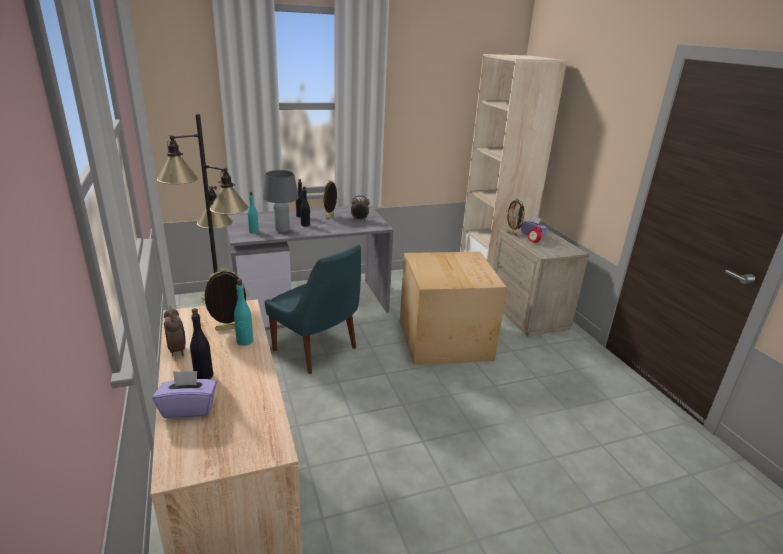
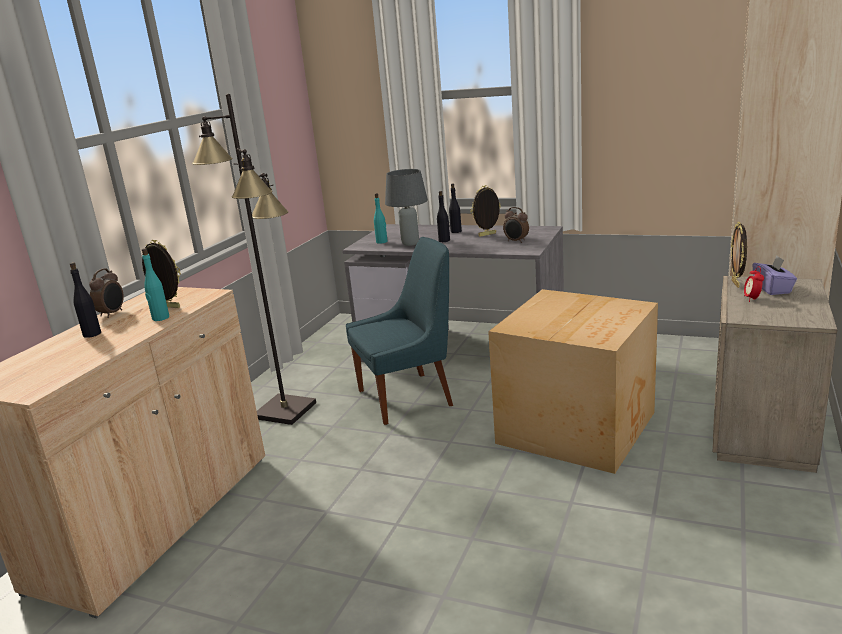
camera: 45 degrees right, 5 degrees down
purple tissue box [153,371,217,418] -> none
blue chair [265,245,361,374] -> blue chair turned 105 degrees counterclockwise [346,237,453,425]

